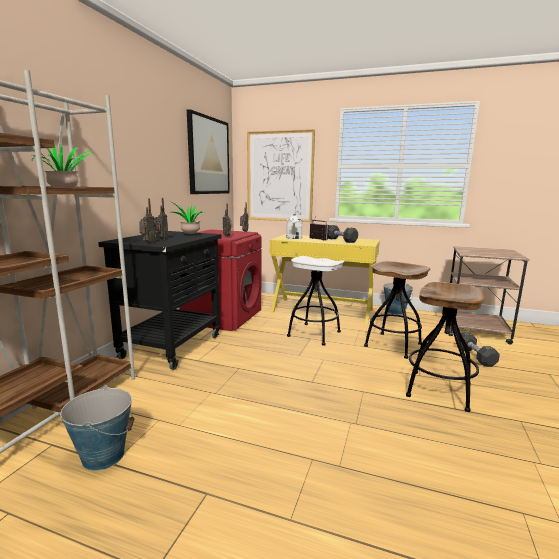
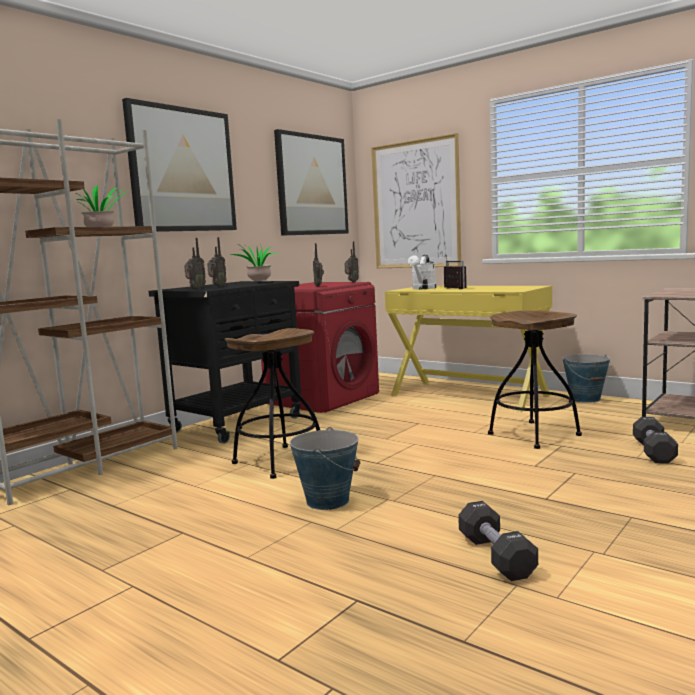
camera: 20 degrees right, 5 degrees down
bucket [60,386,134,471] -> bucket moved to [290,427,360,510]
white stool [287,256,344,346] -> none
black dumbbell [328,225,358,243] -> black dumbbell moved to [458,501,538,581]
brown stool [406,282,485,412] -> brown stool moved to [224,328,320,479]
none -> picture [122,98,237,232]

